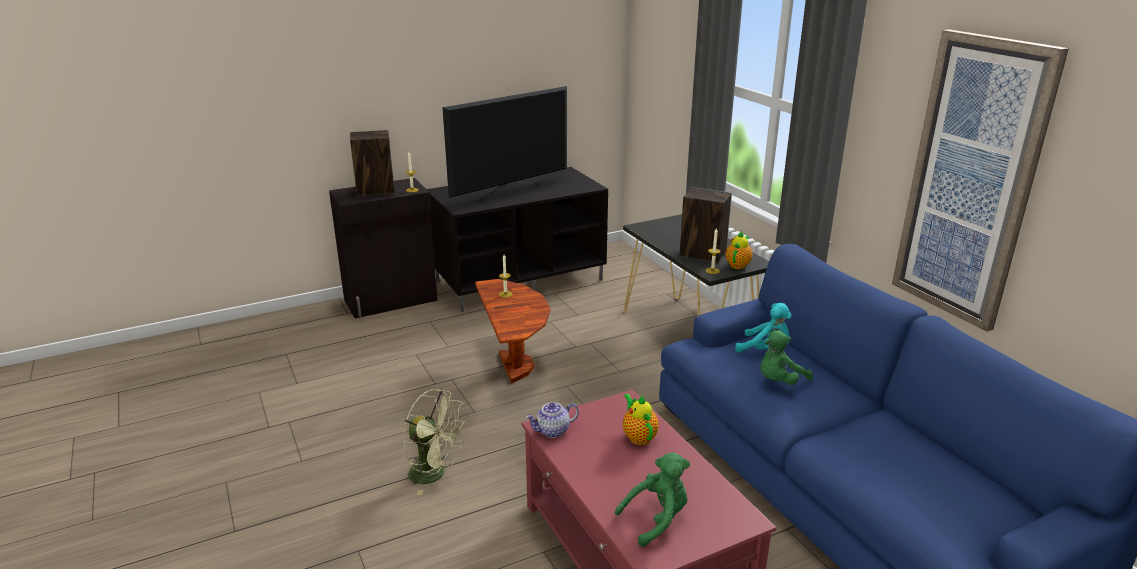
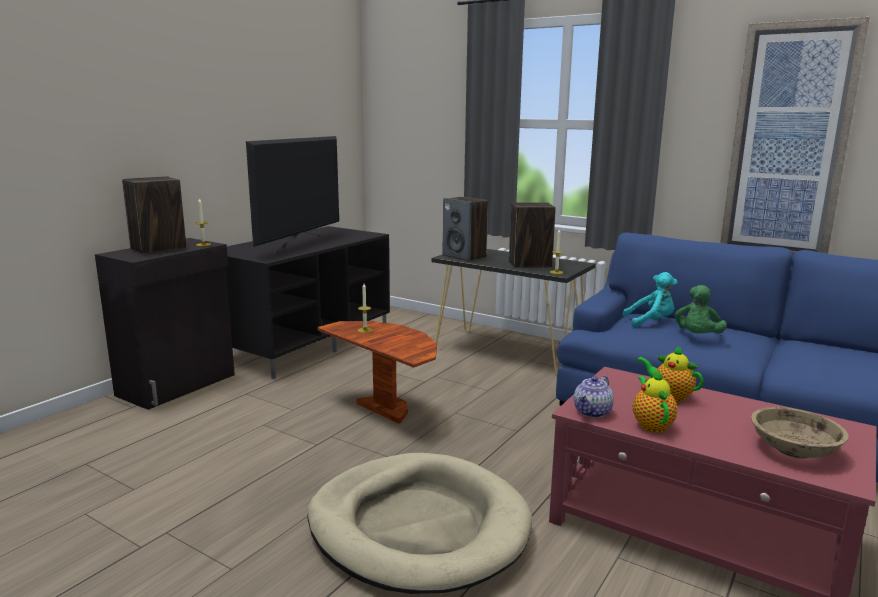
camera: 30 degrees left, 10 degrees down
green fan [403,389,467,495] -> beige dog bed [307,453,532,594]
green plush toy [615,452,690,547] -> beige bowl [751,407,848,459]
teapot [725,231,752,269] -> teapot moved to [633,370,678,433]
none -> speaker [443,197,488,261]

